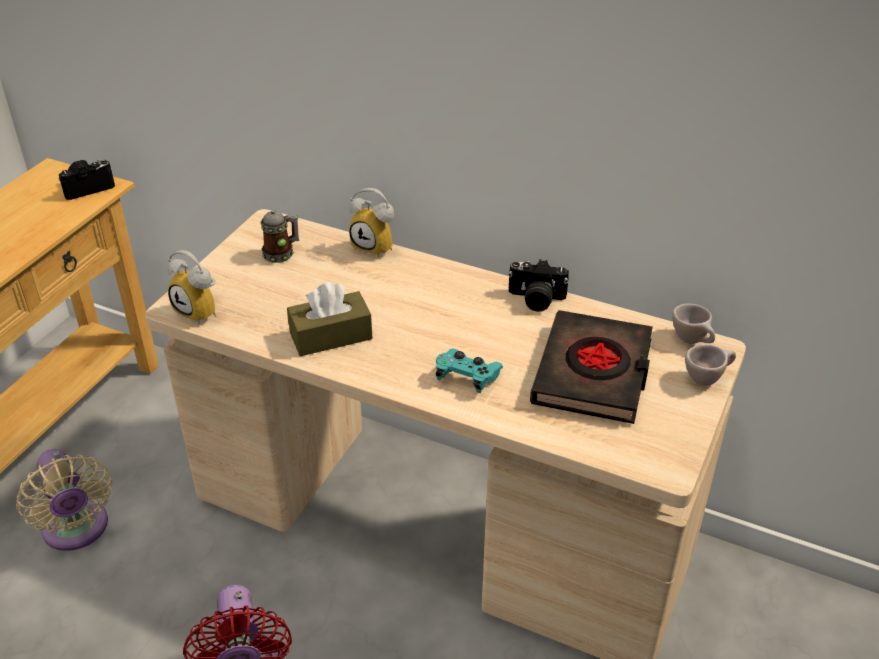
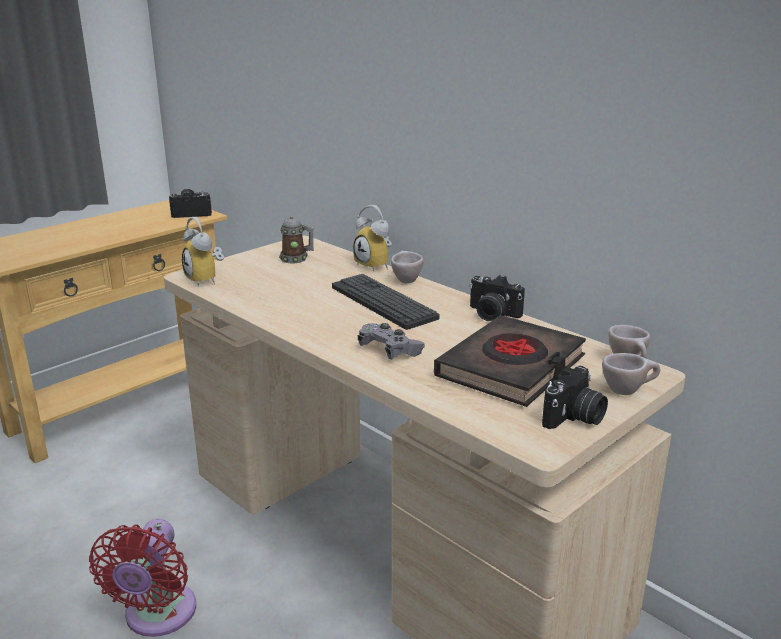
camera: 20 degrees right, 15 degrees down
beige fan [16,449,112,551] -> none
brown tissue box [287,282,373,356] -> none
turquoise game controller [436,348,503,393] -> grey game controller [358,323,425,360]
none -> keyboard [332,274,440,330]
none -> beige cup [391,251,424,284]
none -> camera [542,366,608,429]

